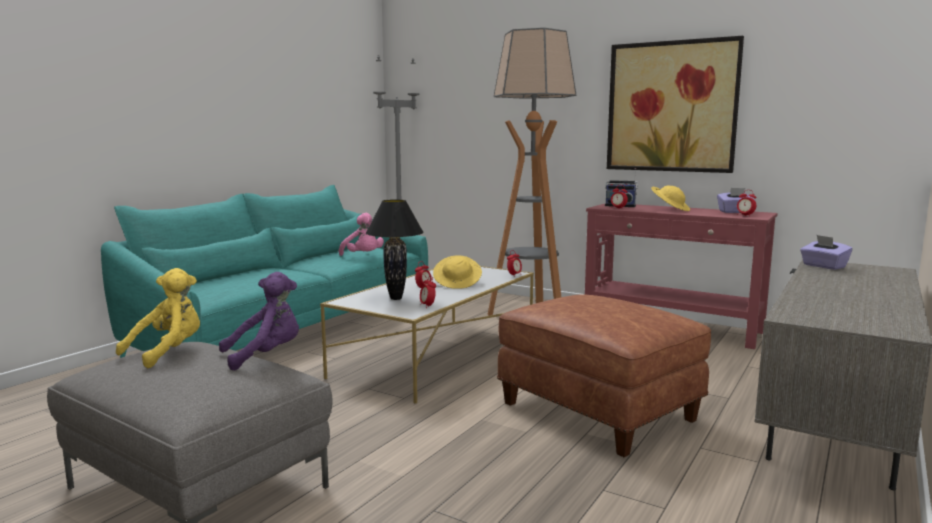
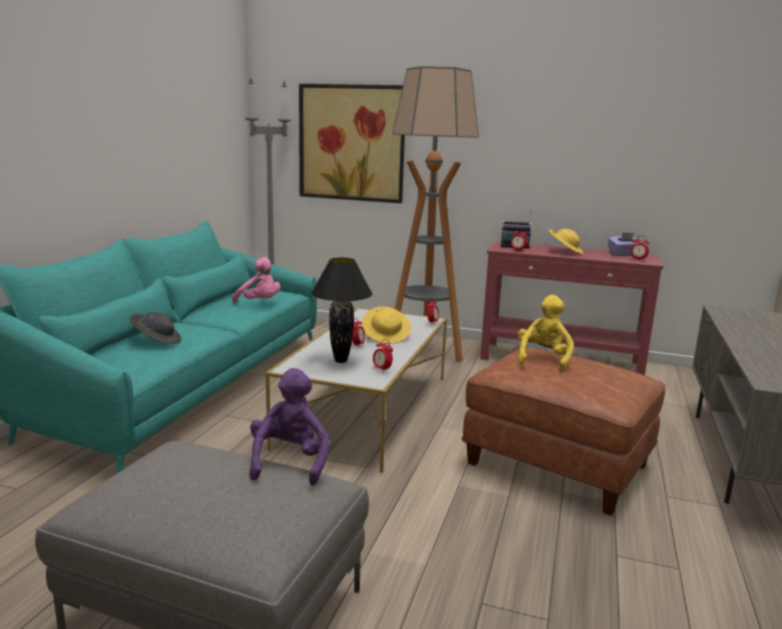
camera: 15 degrees left, 5 degrees up
yellow plush toy [116,268,200,368] -> yellow plush toy moved to [518,295,574,372]
purple plush toy [219,272,299,370] -> purple plush toy turned 45 degrees counterclockwise [250,368,329,485]
picture [607,36,744,173] -> picture moved to [299,84,405,203]
purple tissue box [800,235,853,270] -> none
none -> grey hat [130,312,181,344]

